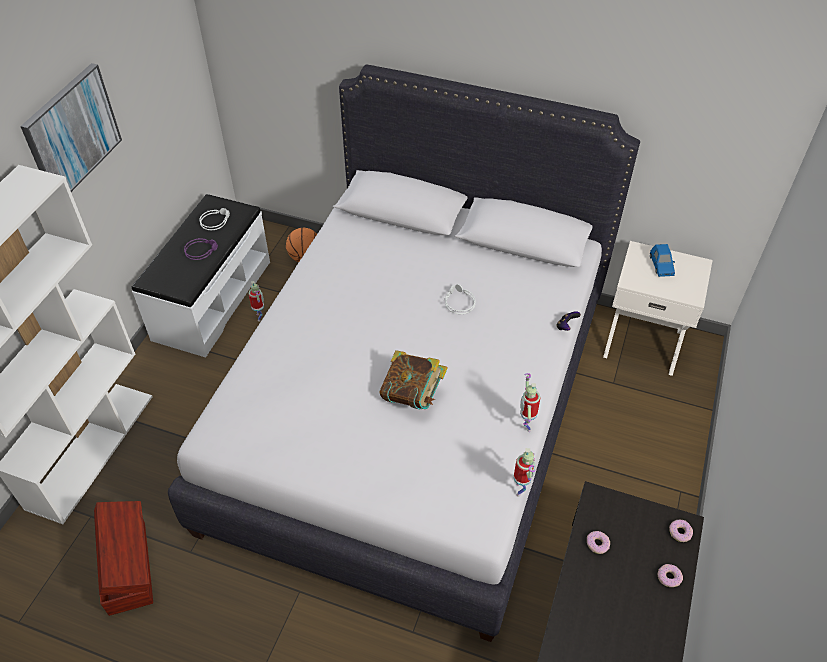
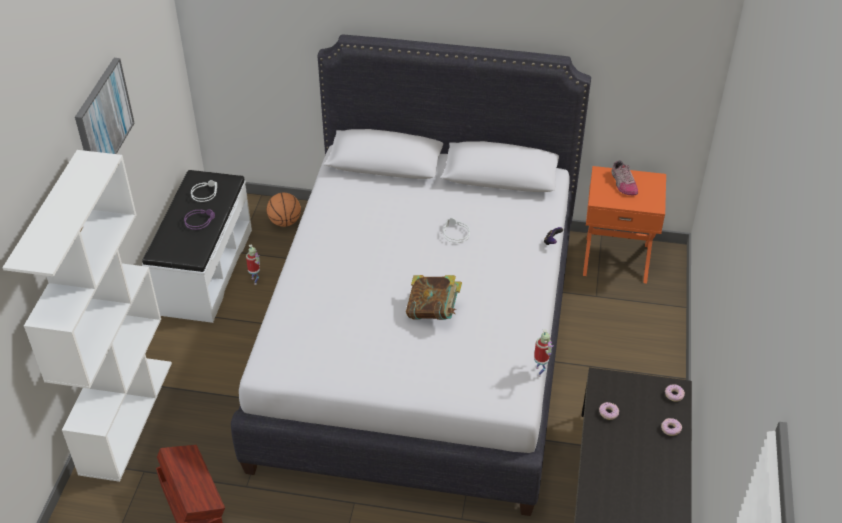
camera: 10 degrees left, 5 degrees down
toy robot [520,373,541,432] -> none
white nightstand [603,241,713,376] -> orange nightstand [583,166,666,284]
blue toy car [650,244,675,277] -> shoe [611,160,638,196]

